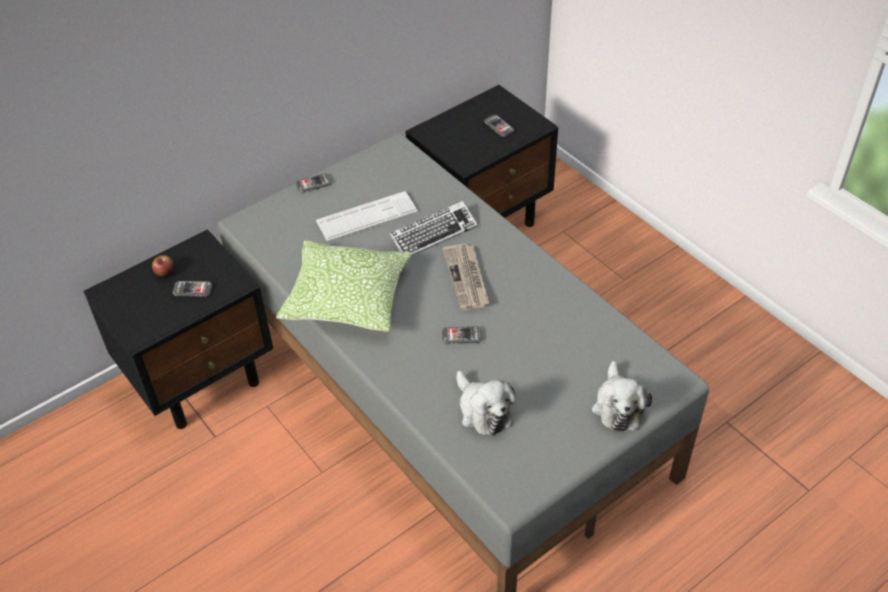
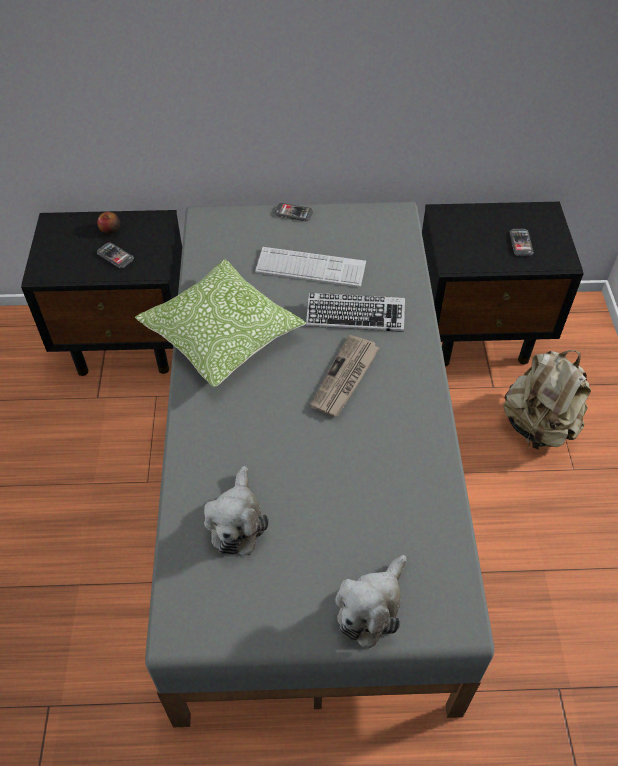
camera: 35 degrees right, 5 degrees up
phone [442,326,482,344] -> none
none -> beige backpack [503,350,591,450]

